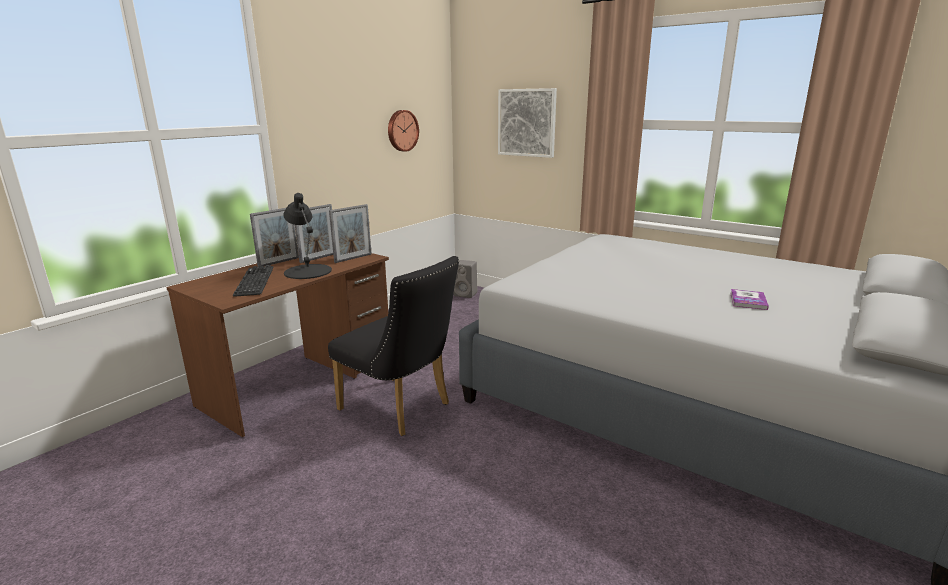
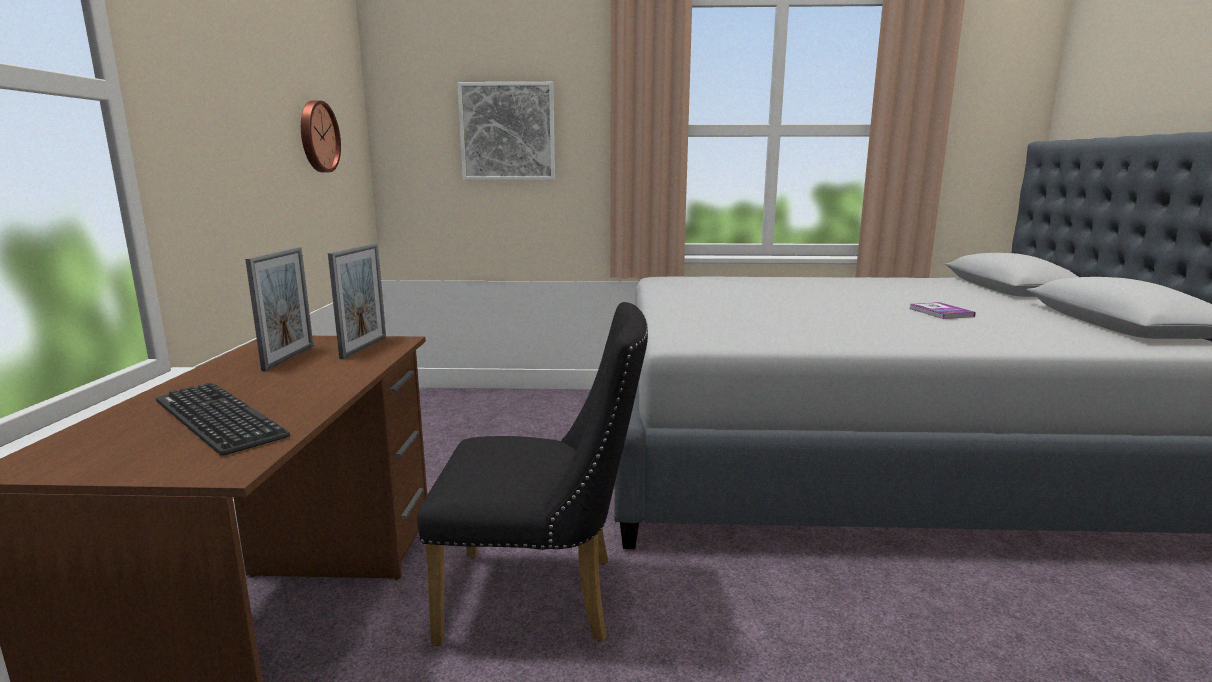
camera: 35 degrees left, 5 degrees down
picture frame [250,208,299,266] -> none
black table lamp [283,193,332,279] -> none
grey speaker [453,260,478,298] -> none

